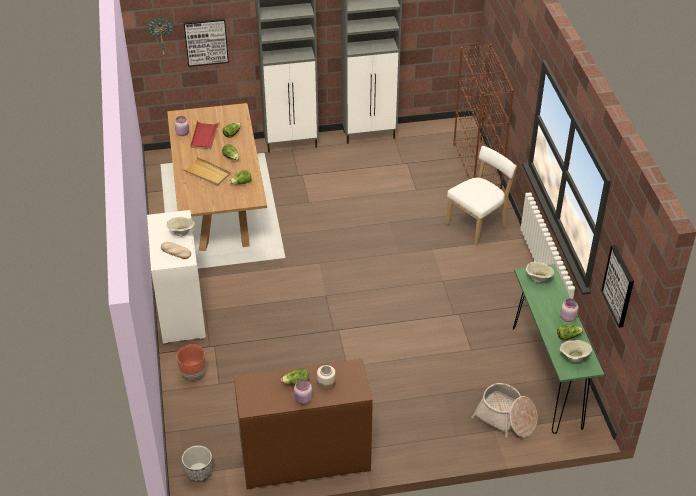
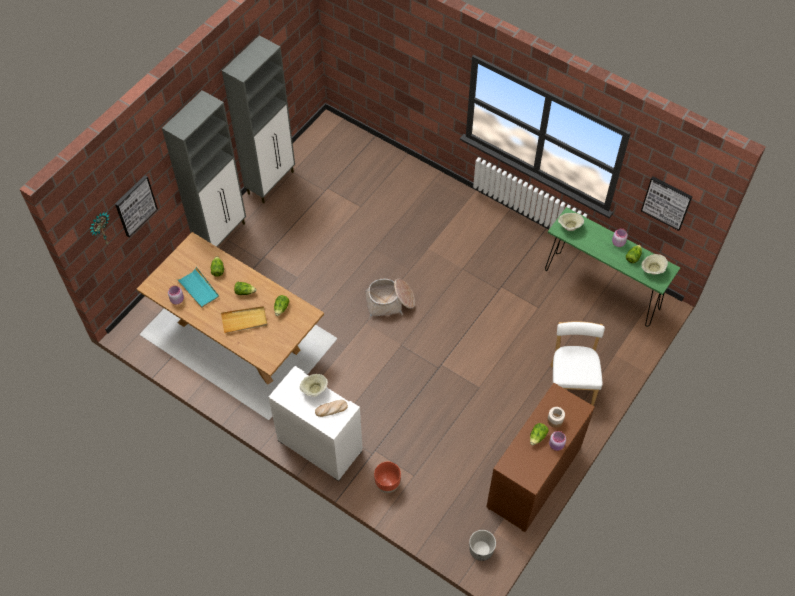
camera: 45 degrees left, 15 degrees up
red tray [191,120,220,149] -> turquoise tray [177,267,219,308]
white chair [446,146,517,245] -> white chair moved to [550,321,605,406]
brown bookcase [453,44,514,189] -> none
basket [471,383,538,437] -> basket moved to [365,279,415,319]

